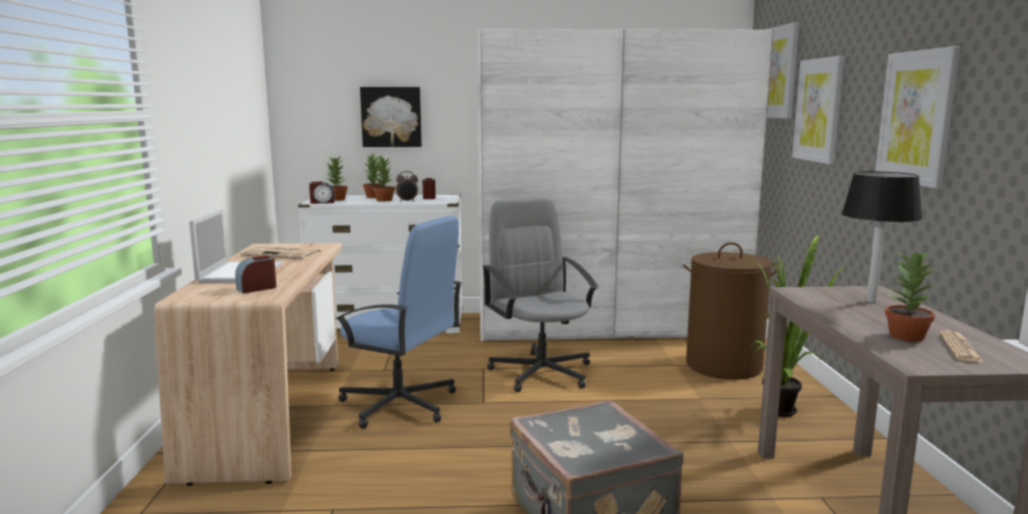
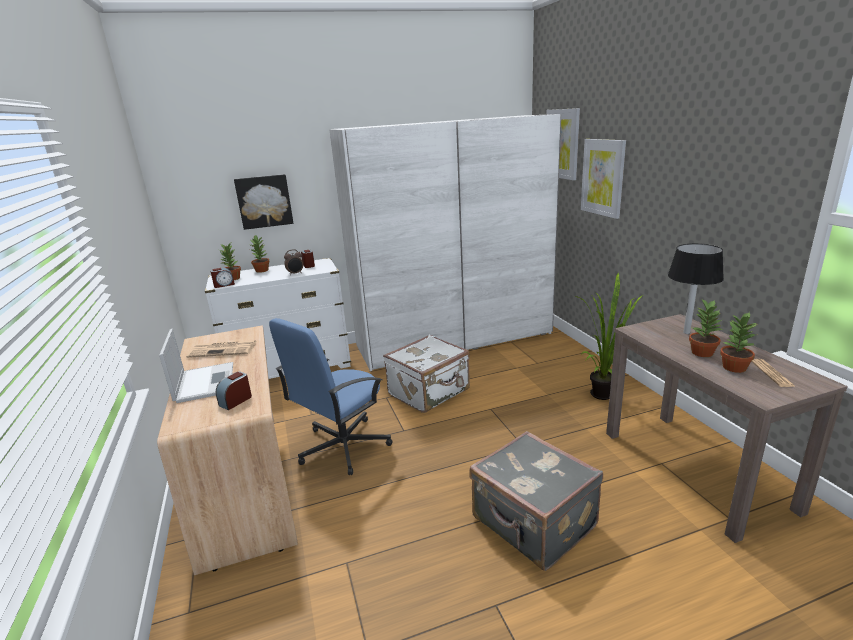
camera: 15 degrees left, 10 degrees up
blue office chair [336,216,462,429] -> blue office chair turned 120 degrees clockwise [269,318,392,475]
potted plant [373,156,395,201] -> potted plant moved to [689,300,723,357]
grey office chair [482,197,599,392] -> white suitcase [383,335,470,413]
brown laundry basket [683,242,779,380] -> none
picture [876,46,961,188] -> none

